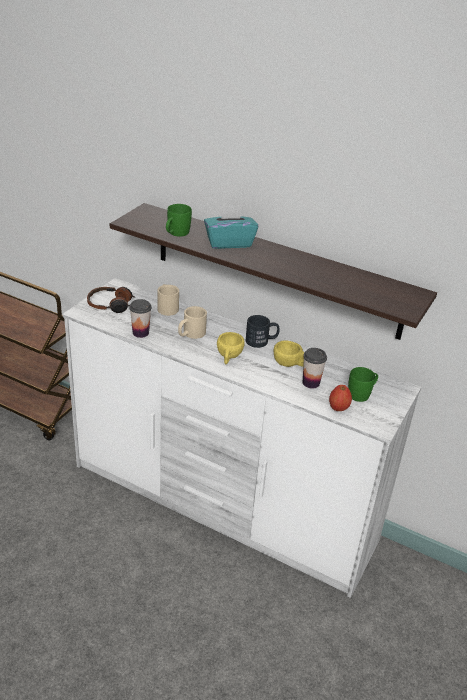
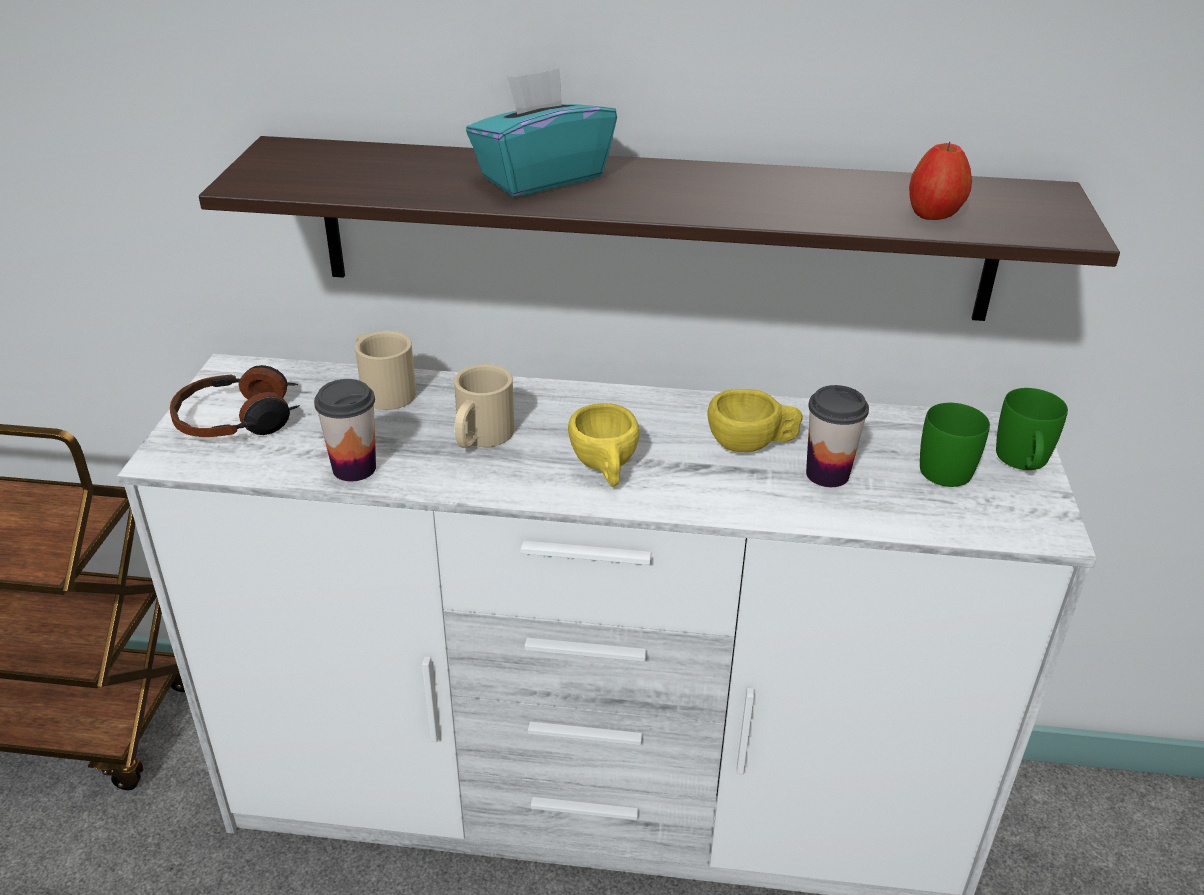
camera: 20 degrees left, 0 degrees up
green mug [166,204,192,237] -> green mug moved to [996,388,1068,470]
black mug [246,315,280,348] -> none
apple [329,385,352,411] -> apple moved to [909,142,972,220]

